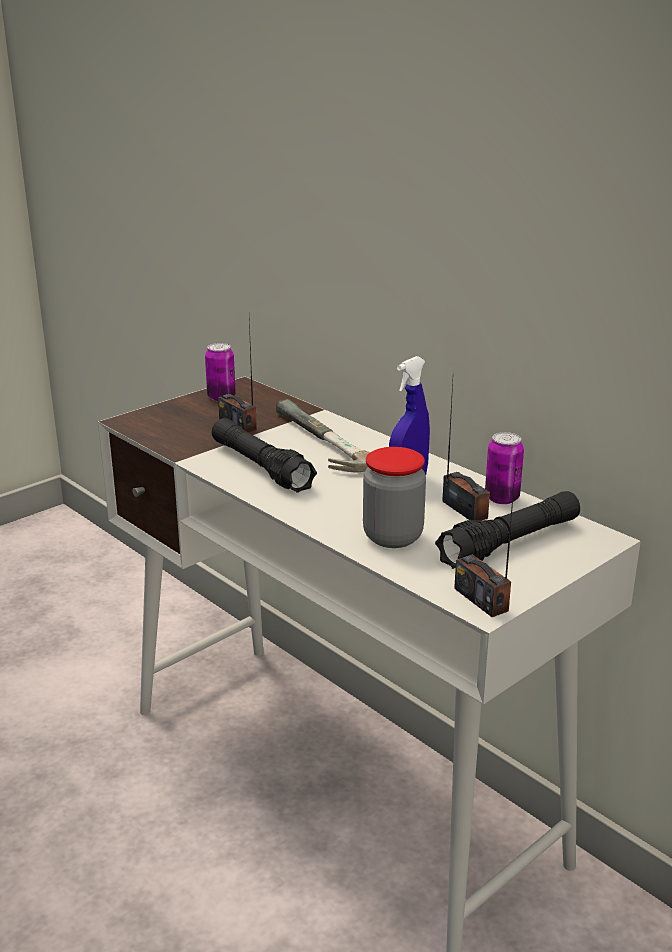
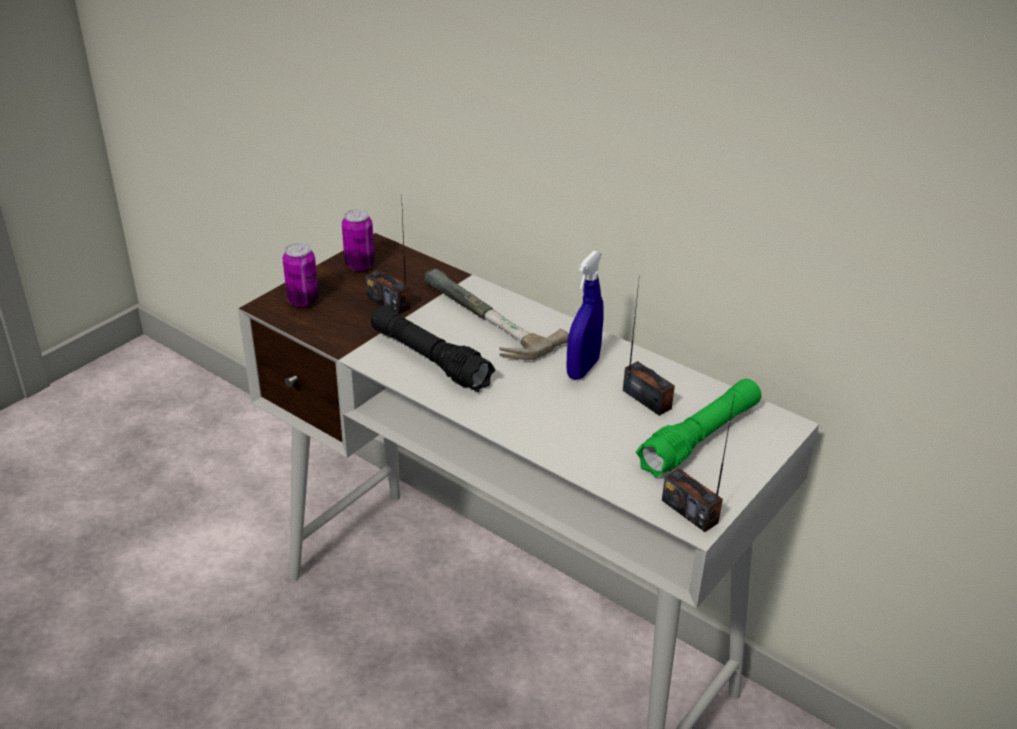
camera: 10 degrees left, 10 degrees up
jar [363,447,426,548] -> none
black flashlight [435,491,580,569] -> green flashlight [636,379,762,477]
can [485,432,524,504] -> can moved to [282,243,319,307]

